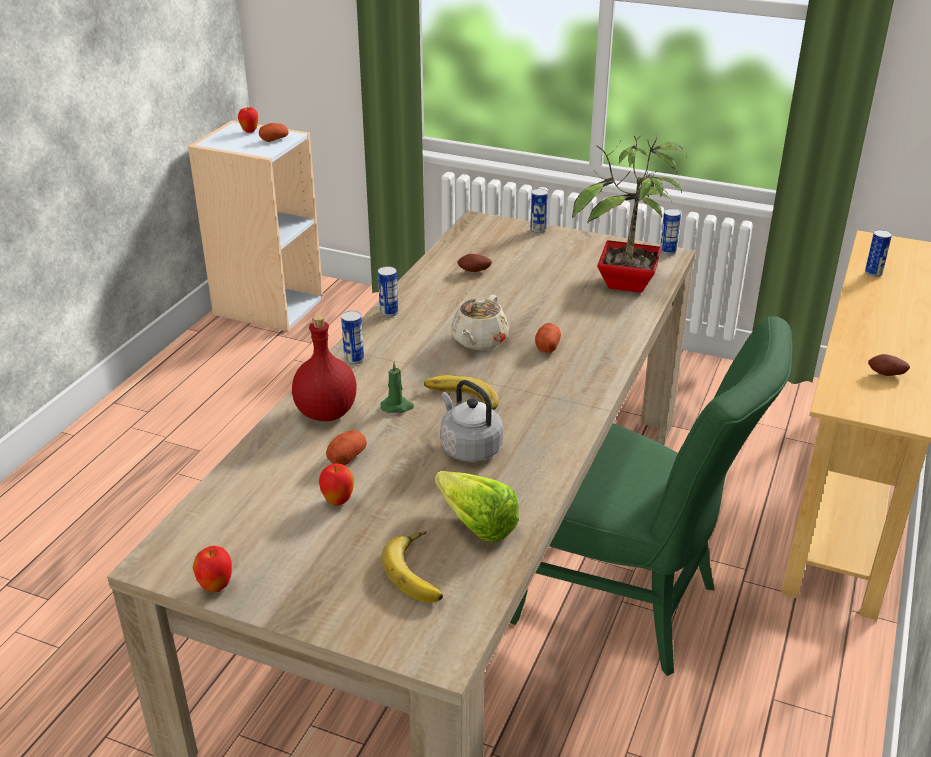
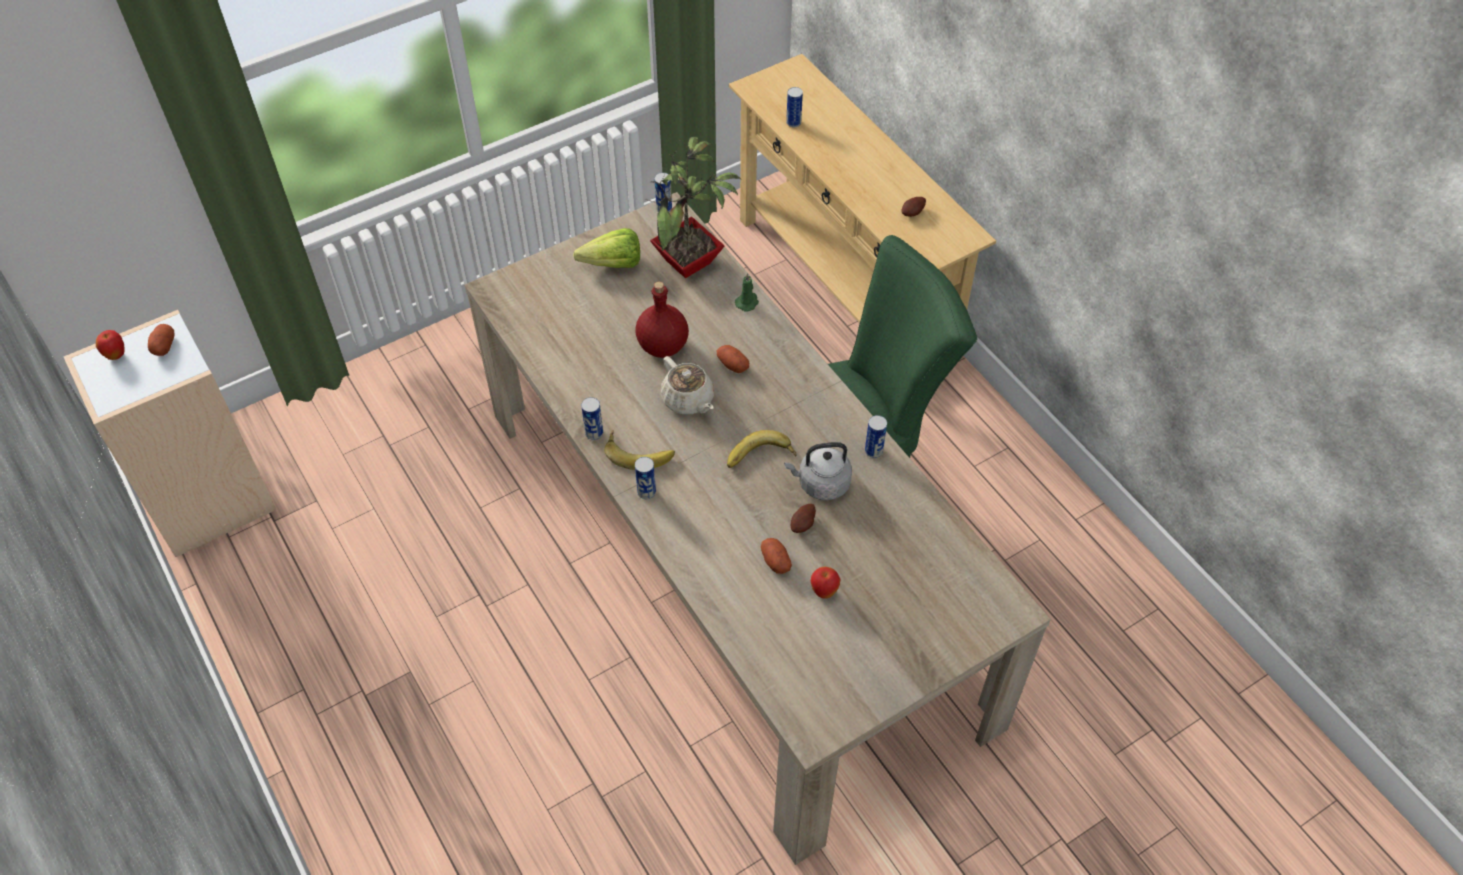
camera: 55 degrees left, 20 degrees up
apple [192,546,232,592] -> none
red bottle [292,315,357,421] -> red bottle moved to [635,282,689,358]
green candle [381,361,414,413] -> green candle moved to [735,273,759,312]
banana [381,531,443,603] -> banana moved to [604,430,675,470]
lettuce [435,471,519,542] -> lettuce moved to [573,228,640,268]
potato [457,254,492,272] -> potato moved to [791,504,816,533]
can [530,188,548,234] -> can moved to [865,415,887,458]

